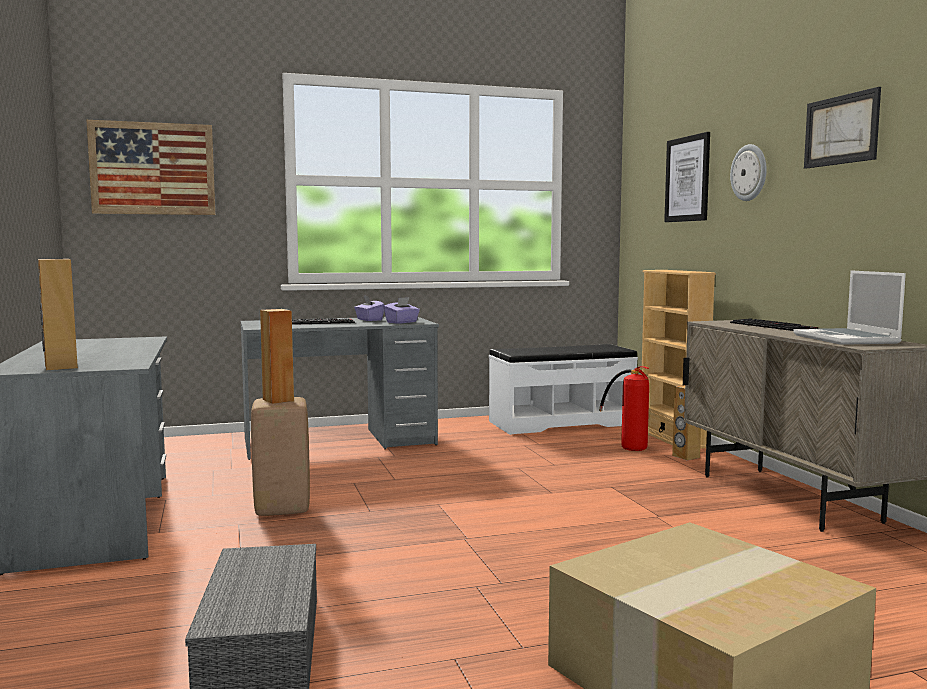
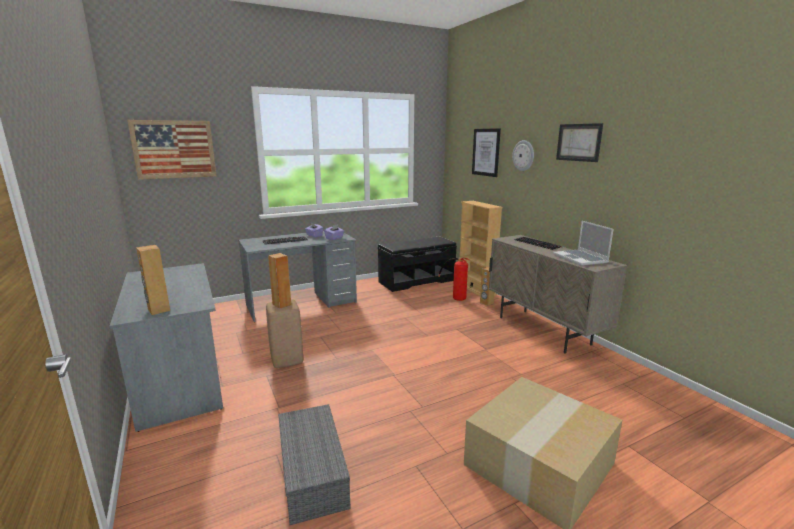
camera: 10 degrees left, 10 degrees up
white bench [489,344,638,435] -> black bench [378,237,457,292]

